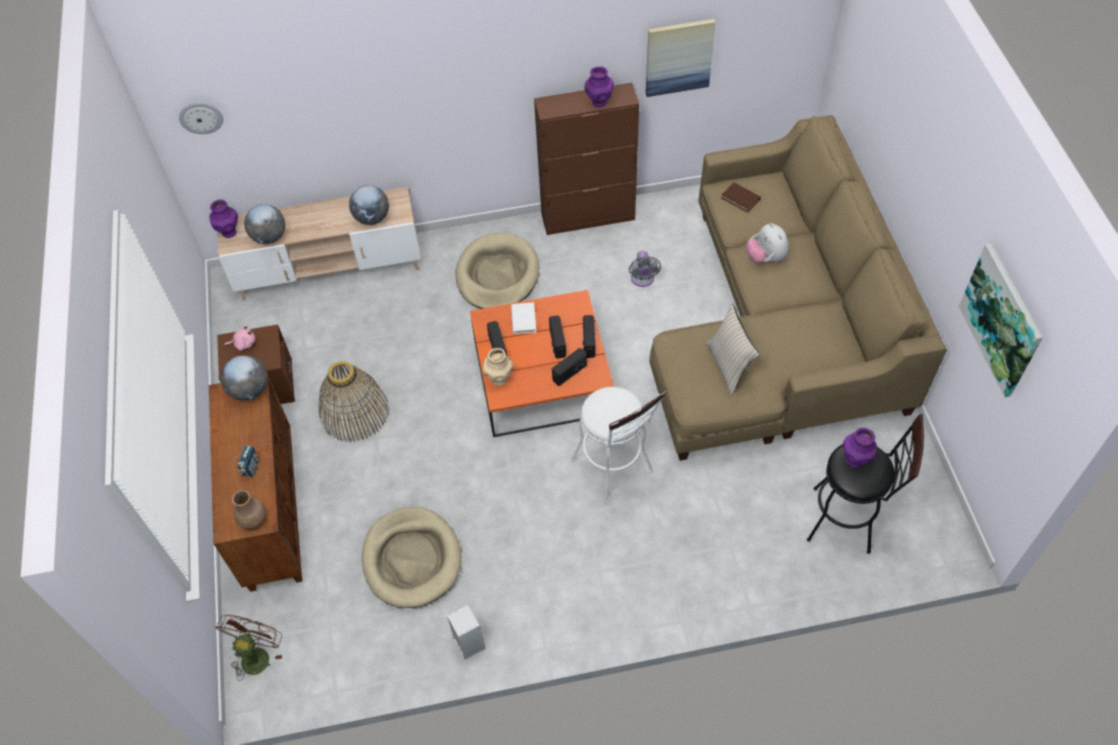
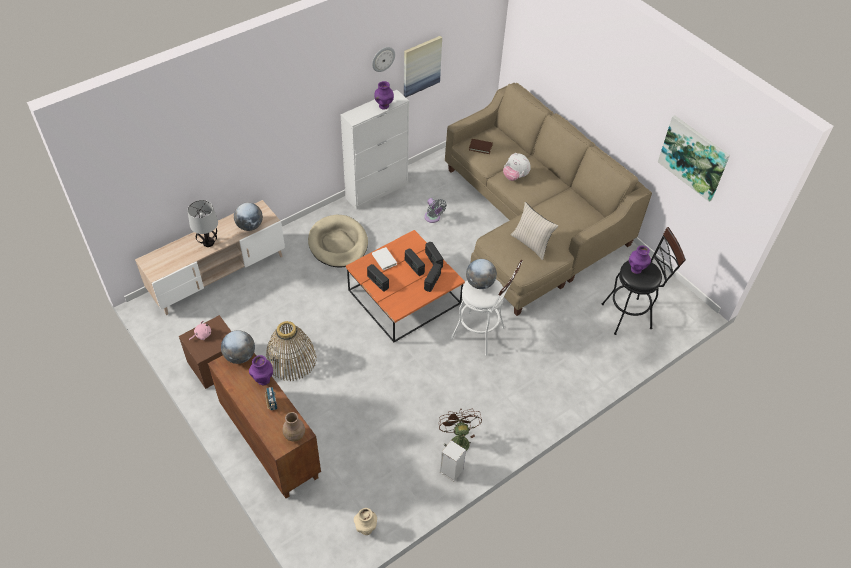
camera: 30 degrees left, 5 degrees down
wall clock [179,102,223,134] -> wall clock moved to [372,47,395,72]
purple vase [209,199,238,238] -> purple vase moved to [249,355,273,385]
brown fan [216,615,282,681] -> brown fan moved to [439,409,482,451]
globe [244,204,285,244] -> globe moved to [466,259,497,289]
beige dog bed [362,507,462,608] -> none
beige vase [483,348,513,386] -> beige vase moved to [354,508,377,535]
brown cabinet [534,83,639,235] -> white cabinet [340,90,409,210]
none -> table lamp [188,200,218,247]

